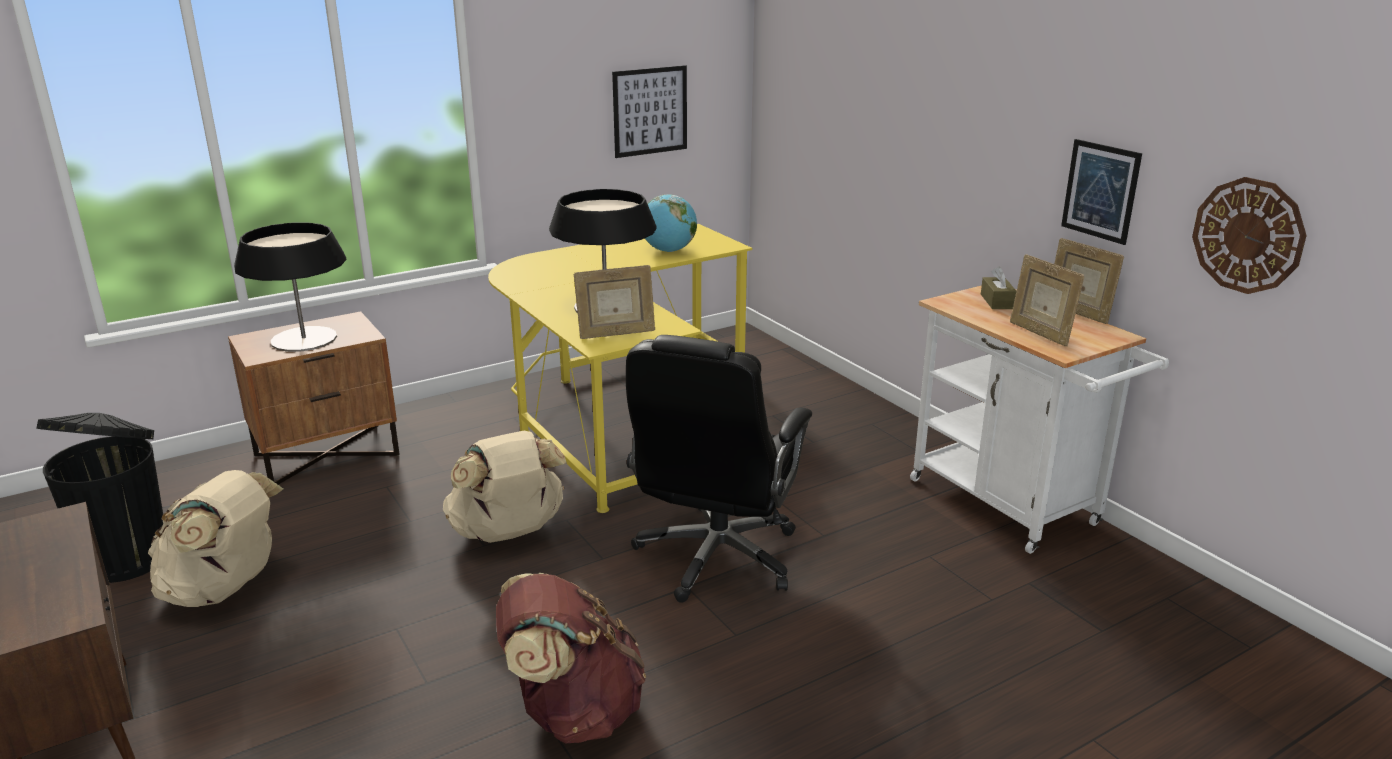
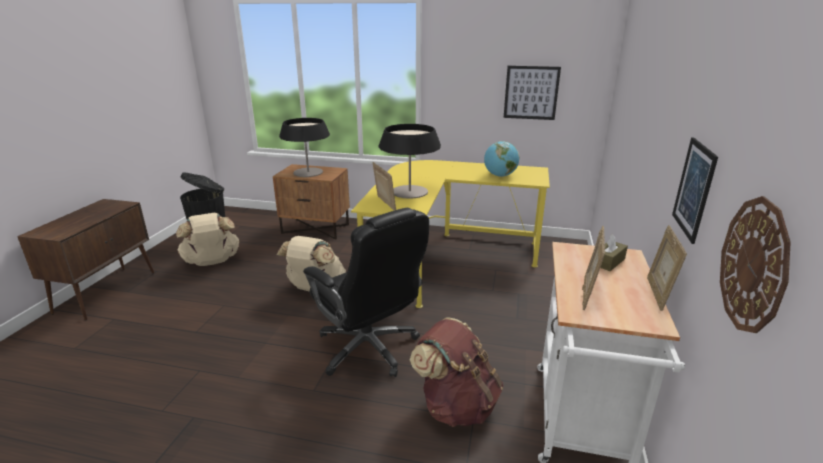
camera: 45 degrees right, 0 degrees up
brown backpack [496,573,646,743] -> brown backpack moved to [410,317,503,427]
picture frame [574,265,655,339] -> picture frame turned 150 degrees counterclockwise [373,162,396,211]
black office chair [626,335,812,603] -> black office chair turned 105 degrees counterclockwise [303,208,429,377]

